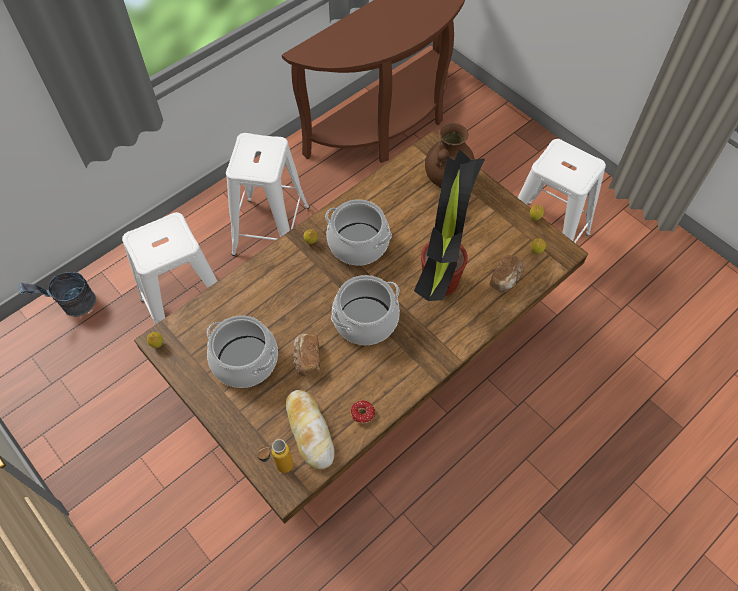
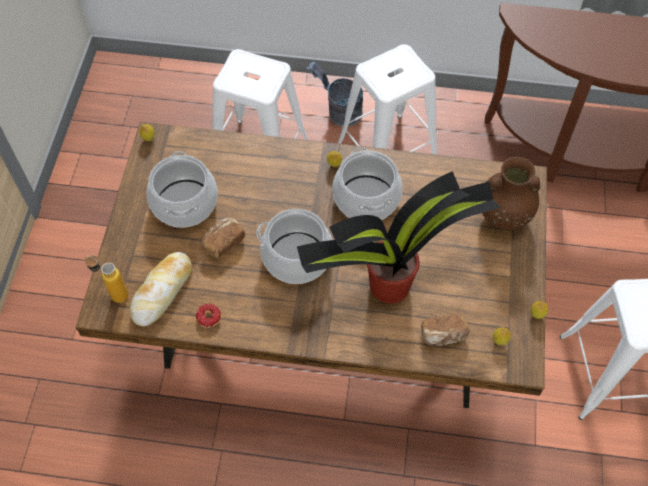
camera: 50 degrees right, 0 degrees up
grey bucket [18,272,96,316] -> grey bucket moved to [306,62,363,126]

